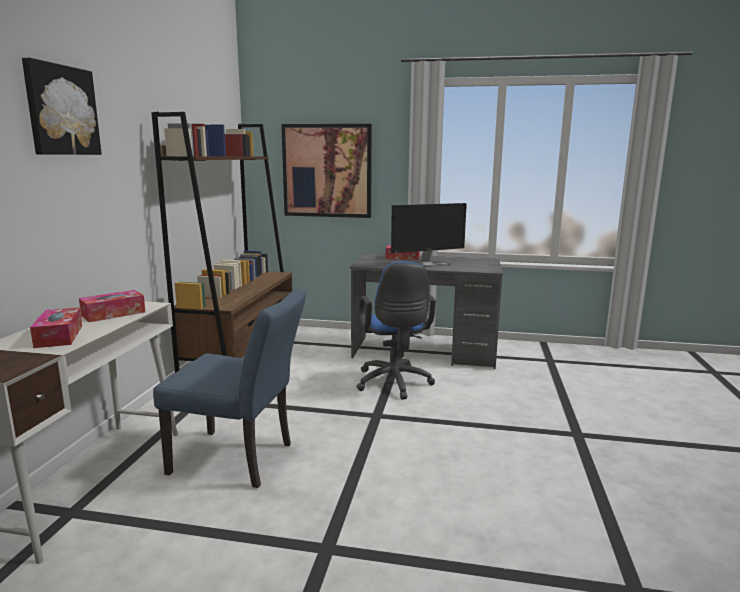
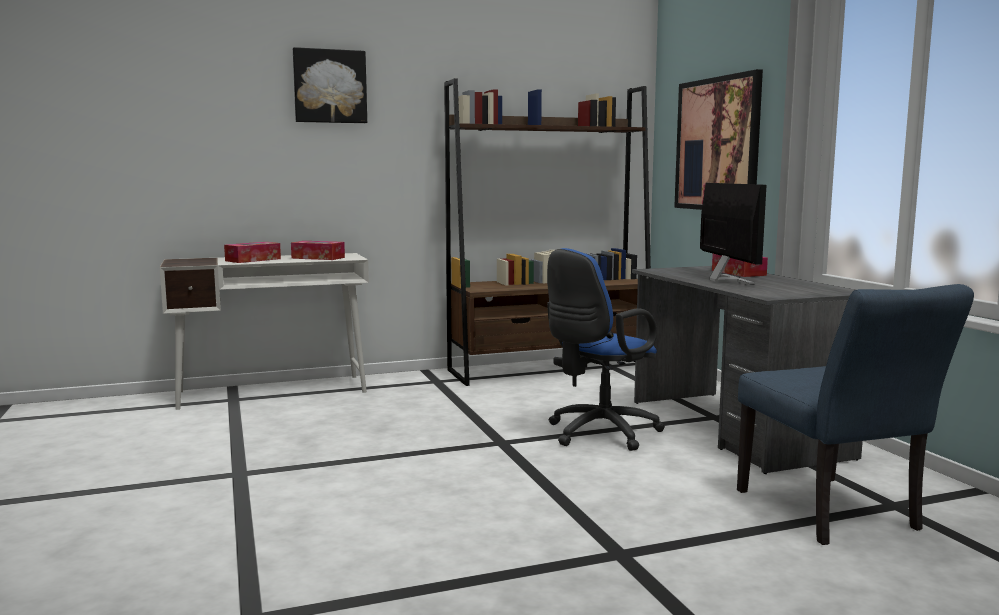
camera: 60 degrees right, 5 degrees down
blue chair [153,289,306,488] -> blue chair moved to [737,284,974,545]
monitor [391,203,467,267] -> monitor turned 135 degrees counterclockwise [700,183,767,285]

